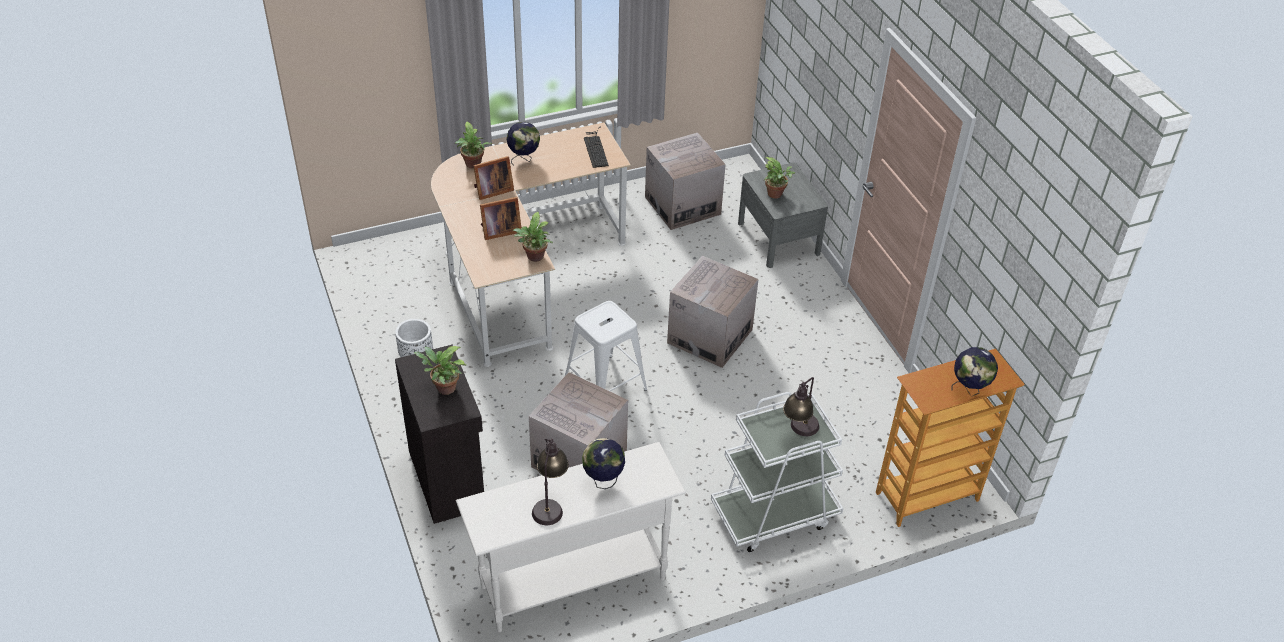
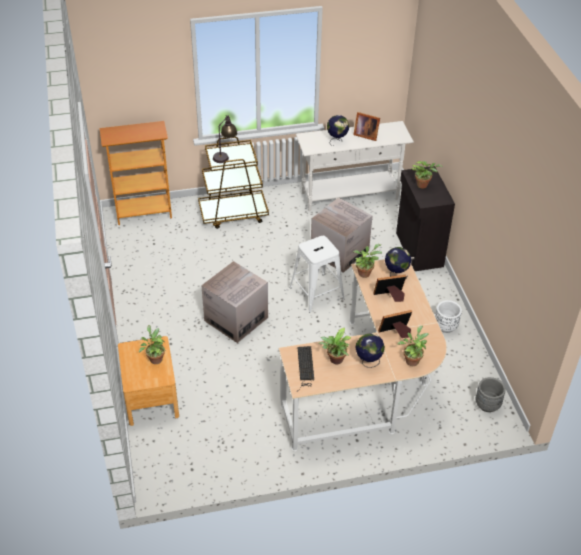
camera: 170 degrees left, 0 degrees up
table lamp [532,439,569,525] -> picture frame [353,112,380,141]
cardboard box [645,133,726,230] -> none
white cart [711,392,843,552] -> brown cart [198,137,269,229]
grey nightstand [738,163,828,268] -> brown nightstand [118,336,179,426]
globe [951,347,998,397] -> globe moved to [385,247,411,278]
none -> potted plant [319,328,351,364]
none -> grey planter [475,377,506,412]

